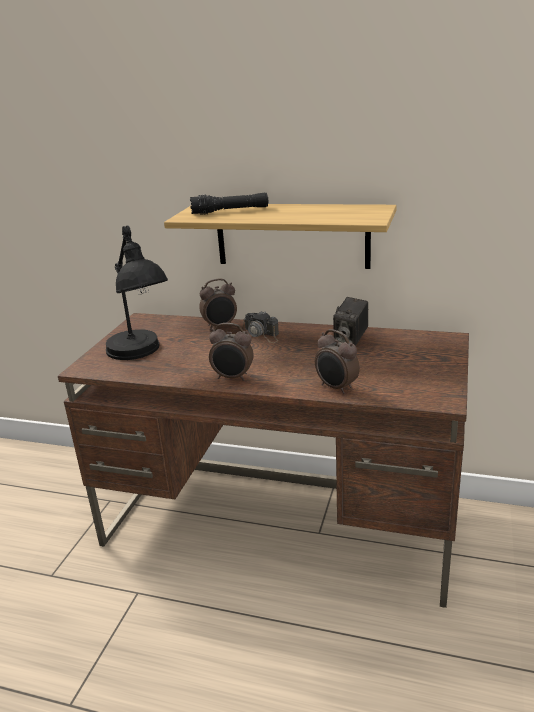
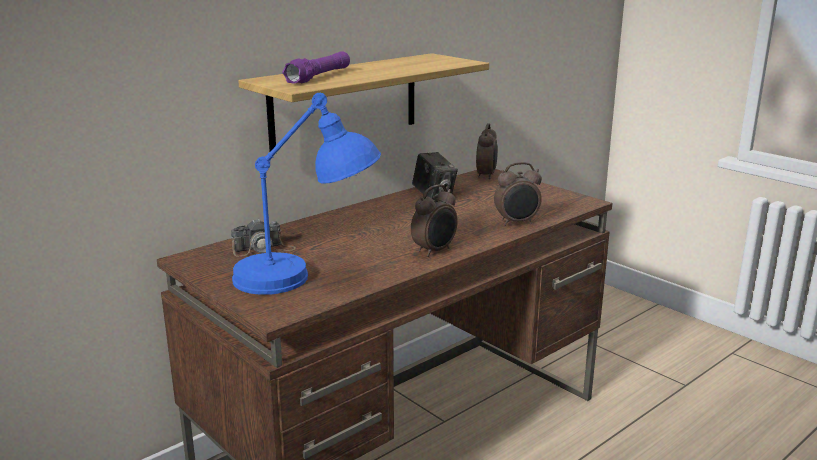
camera: 60 degrees left, 5 degrees down
black table lamp [106,225,168,360] -> blue table lamp [232,93,381,295]
black flashlight [190,192,268,215] -> purple flashlight [282,51,350,84]
alarm clock [199,278,237,330] -> alarm clock moved to [476,123,498,179]
camera [243,311,279,343] -> camera moved to [231,220,296,256]

